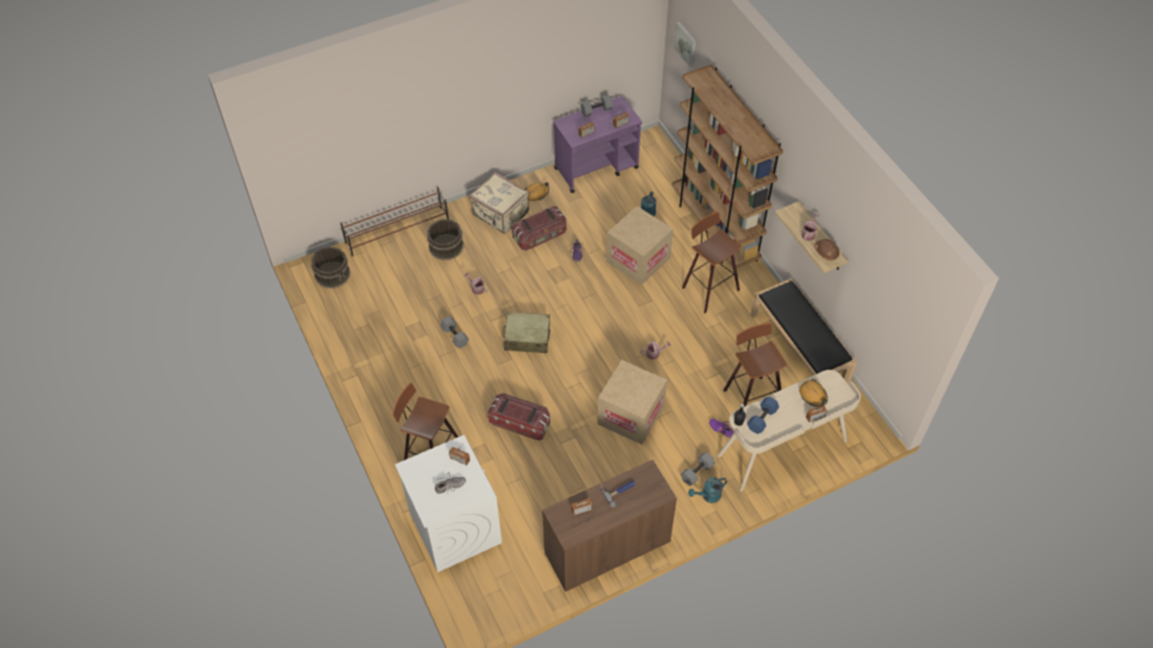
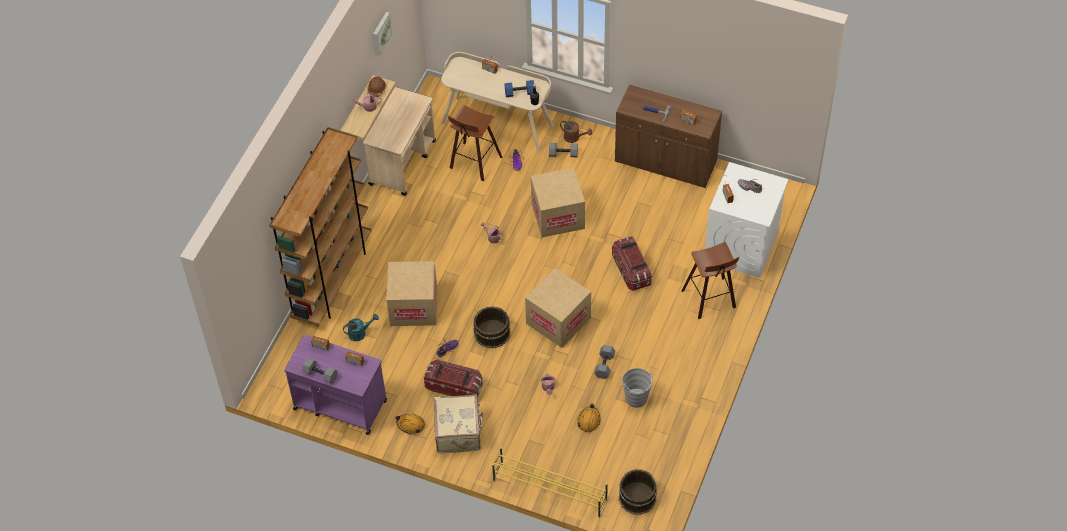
camera: 130 degrees left, 0 degrees up
brown shoe rack [340,187,449,257] -> yellow shoe rack [492,447,608,518]
brown bucket [427,219,464,260] -> brown bucket moved to [473,306,511,348]
beige suitcase [503,312,550,353] -> cardboard box [525,268,591,348]
picture [674,22,696,68] -> picture moved to [373,12,392,56]
stool [682,212,741,313] -> none
turquoise watering can [688,477,727,503] -> brown watering can [560,121,592,143]
black bench [750,278,857,383] -> beige cart [363,87,436,196]
orange hard hat [799,379,828,407] -> orange hard hat moved to [577,403,600,432]
none -> grey bucket [622,368,653,408]

